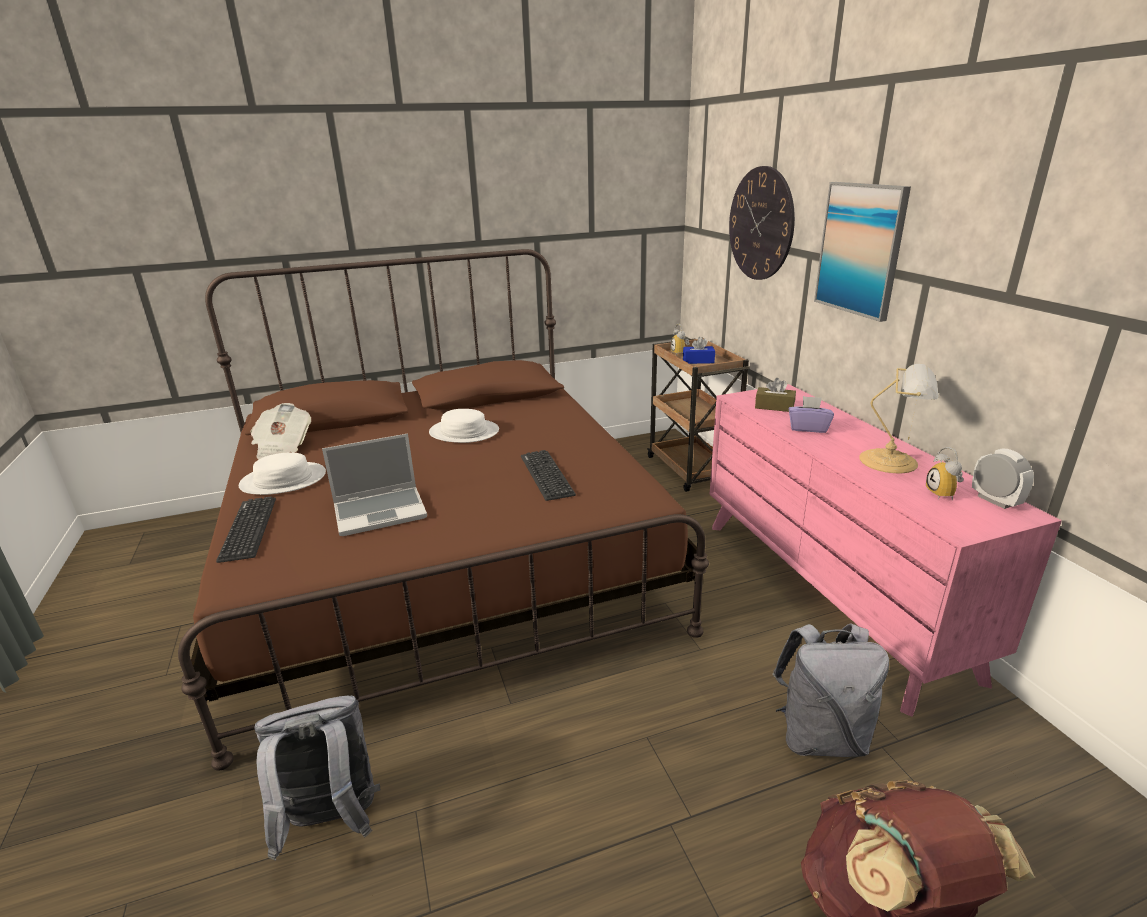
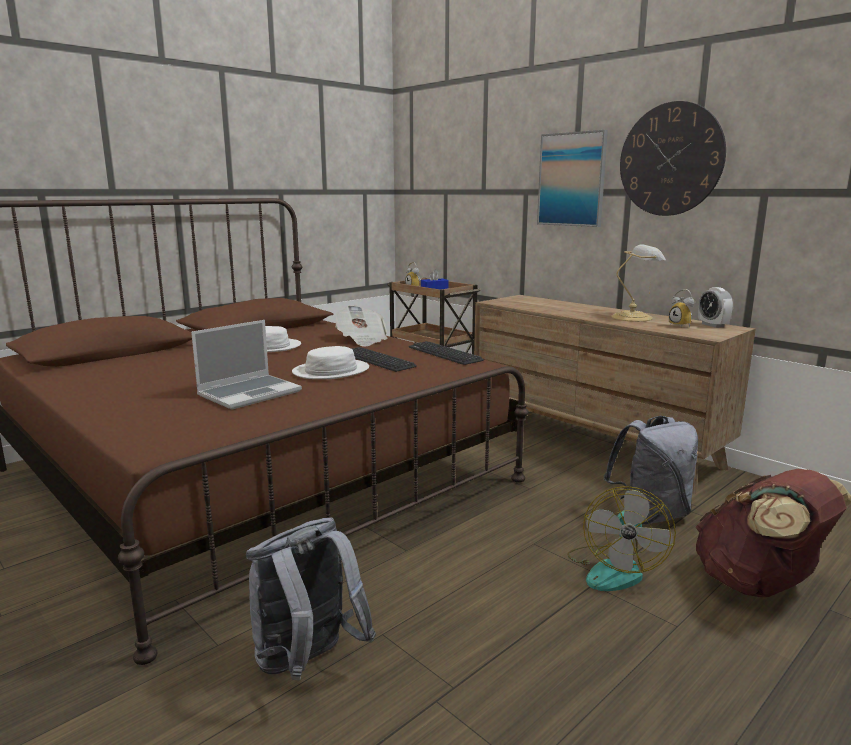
camera: 25 degrees left, 10 degrees down
keyboard [216,496,276,563] -> keyboard moved to [409,341,484,365]
white hat [239,452,326,495] -> white hat moved to [292,346,369,379]
newspaper [250,403,311,459] -> newspaper moved to [335,305,388,347]
pink dresser [710,384,1062,717] -> brown dresser [474,295,756,493]
wall clock [729,166,795,280] -> wall clock moved to [620,101,726,216]
brown tissue box [755,378,796,412] -> none
purple tissue box [788,396,834,433] -> none
alarm clock [972,449,1034,509] -> alarm clock turned 150 degrees counterclockwise [698,287,733,328]
none -> fan [567,486,676,591]

